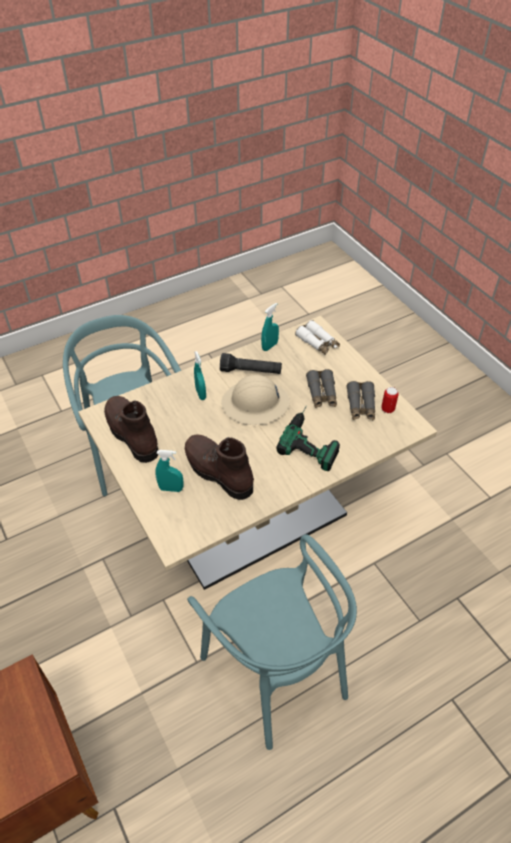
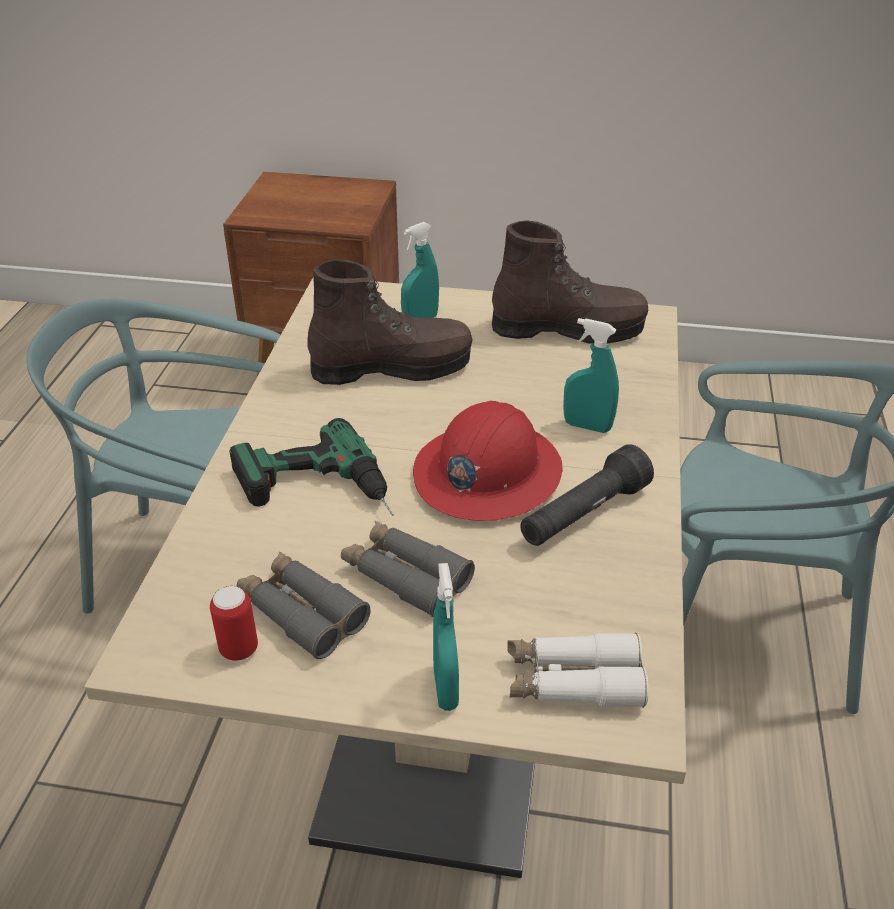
camera: 130 degrees right, 10 degrees down
beige hard hat [221,375,290,425] -> red hard hat [413,401,563,521]
turquoise spray bottle [261,303,279,351] -> turquoise spray bottle moved to [433,563,459,711]

